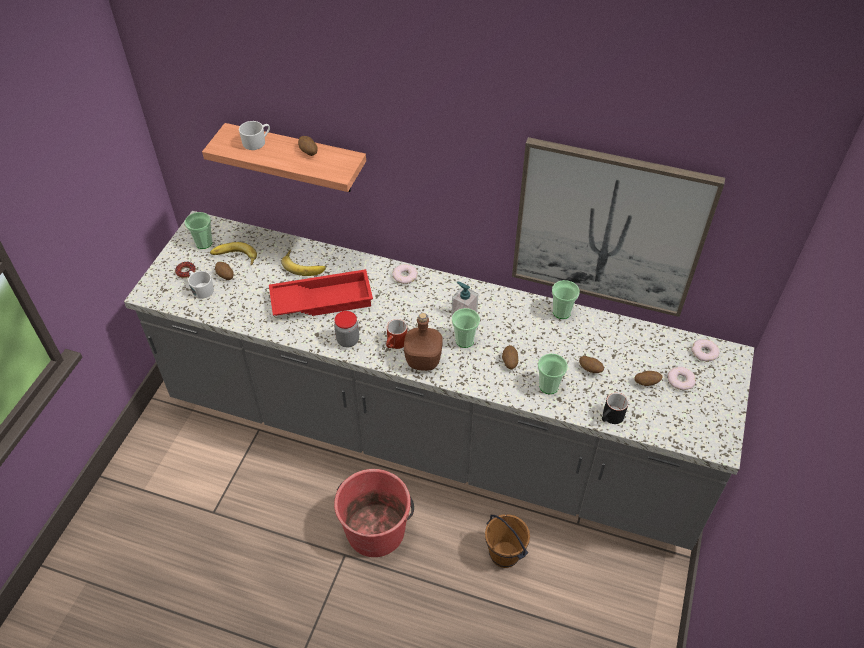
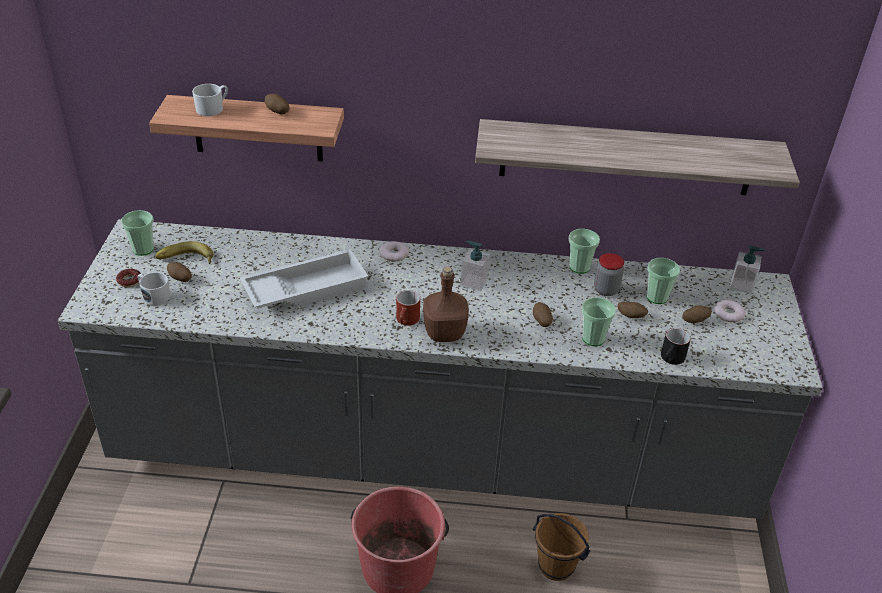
camera: 15 degrees left, 10 degrees down
red tray [269,269,373,316] -> white tray [240,249,368,308]
banana [281,249,326,276] -> none
jar [334,311,359,347] -> jar moved to [594,253,624,296]
cup [452,308,480,348] -> cup moved to [647,258,680,304]
picture [512,137,725,317] -> shelf [475,119,800,195]
donut [691,339,720,361] -> soap dispenser [730,245,765,294]

